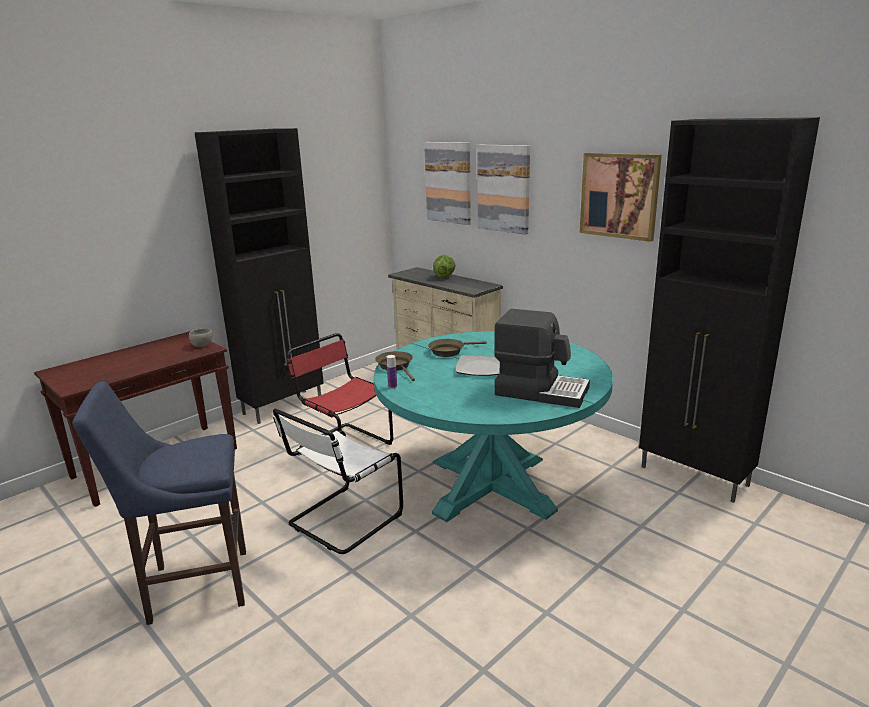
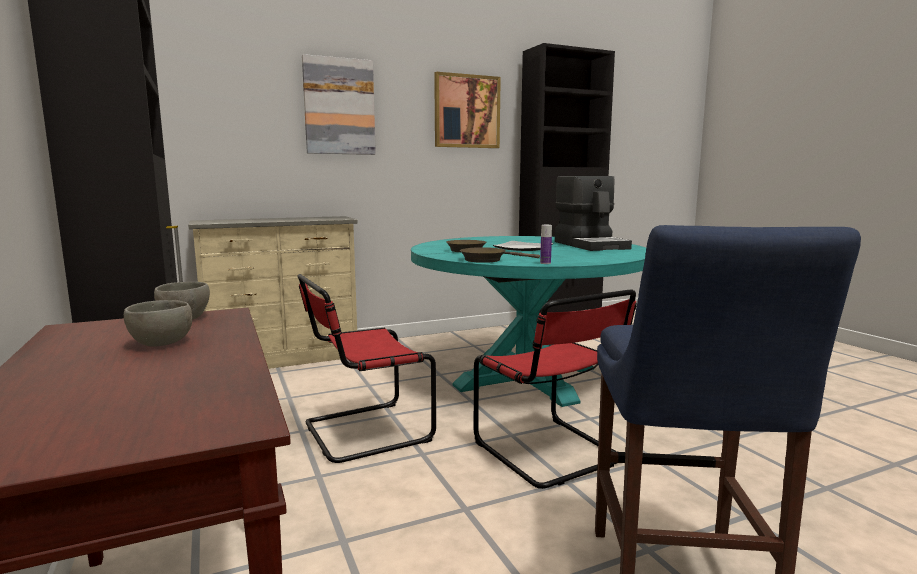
camera: 70 degrees left, 10 degrees down
white chair [273,409,403,554] -> red chair [474,290,637,489]
picture [424,142,471,225] -> none
lettuce [433,255,456,278] -> none
coffee machine [494,309,590,408] -> coffee machine turned 120 degrees clockwise [555,176,632,251]
none -> grey bowl [124,300,192,347]

